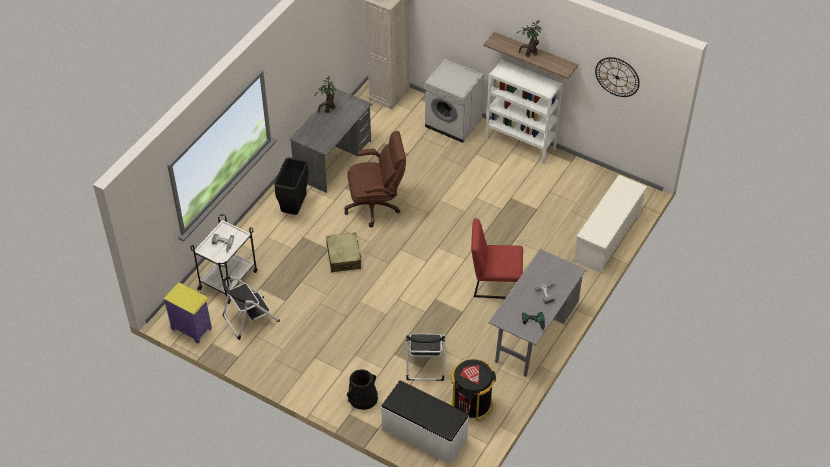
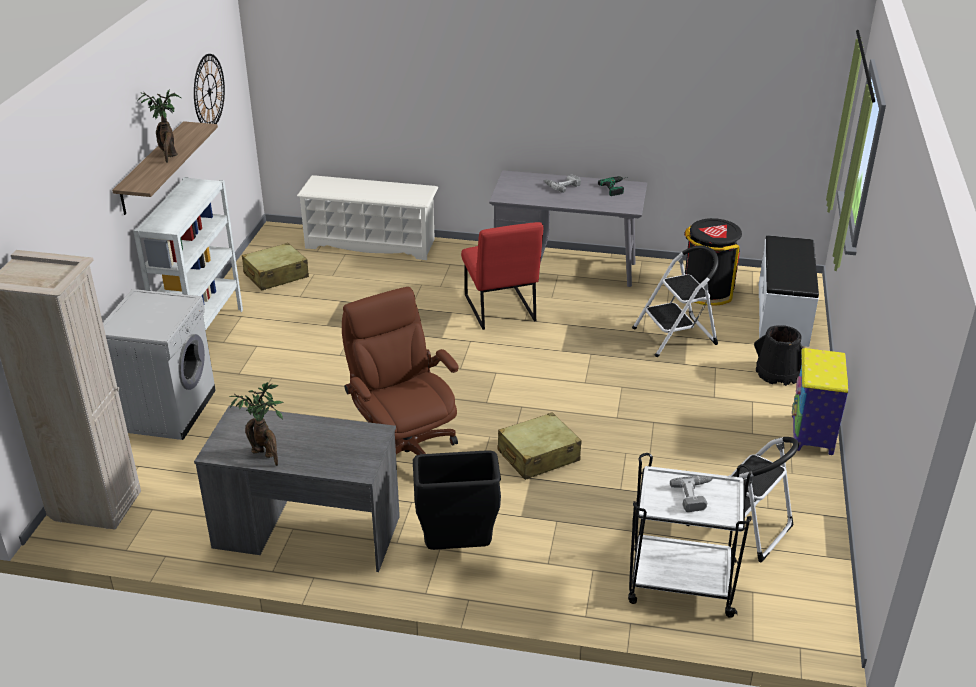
camera: 110 degrees left, 15 degrees down
nightstand [163,282,212,344] -> nightstand moved to [792,348,849,455]
none -> beige suitcase [242,243,309,290]

